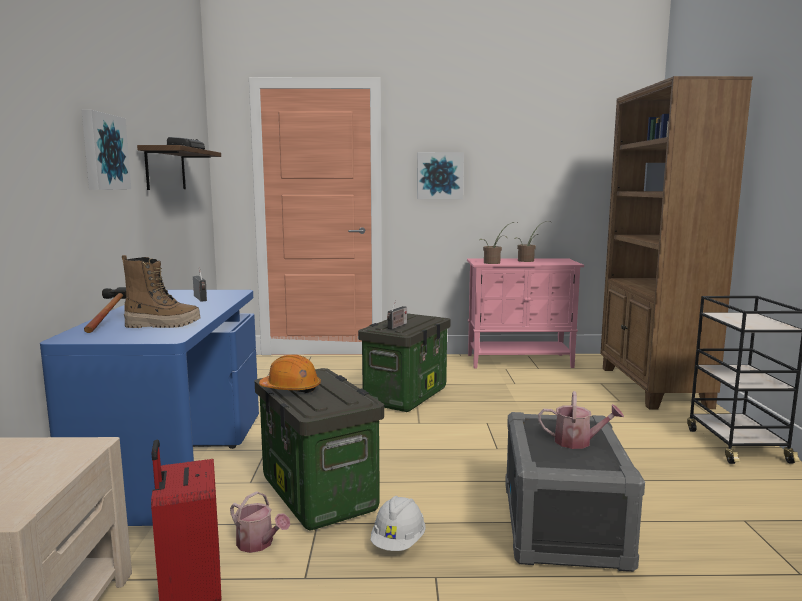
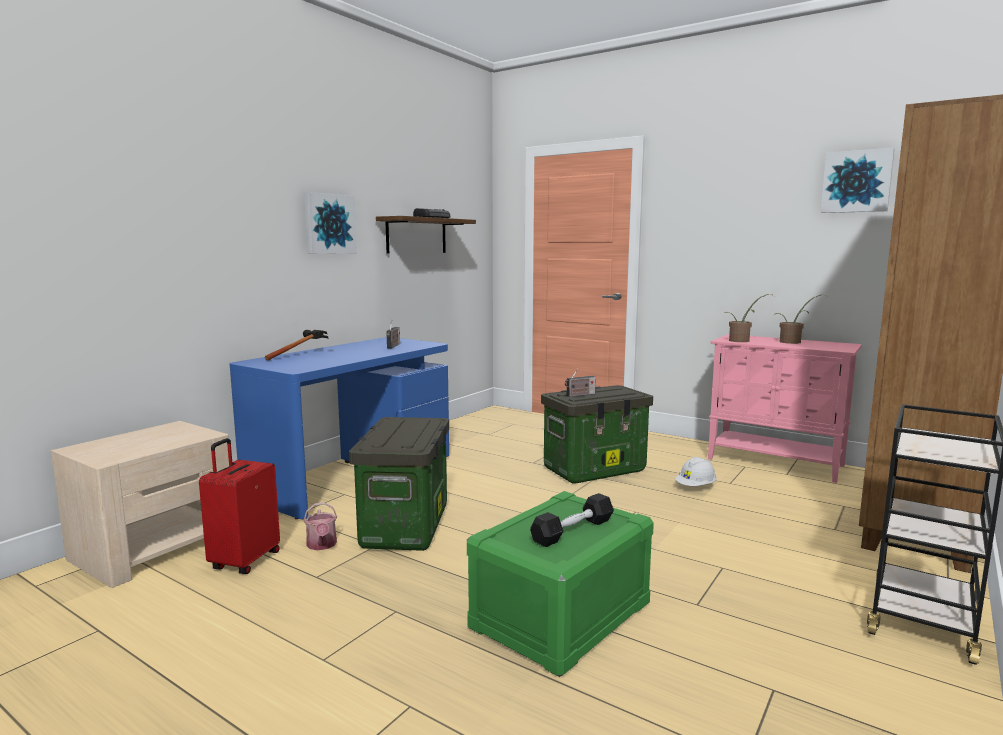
camera: 35 degrees right, 0 degrees up
boot [122,255,201,328] -> none
orange hard hat [259,354,321,393] -> none
white hard hat [371,496,425,551] -> white hard hat moved to [675,457,717,486]
picture [417,152,464,199] -> picture moved to [820,148,894,213]
grey storage box [505,412,645,572] -> green storage box [467,491,654,677]
watering can [538,391,624,449] -> black dumbbell [530,493,614,547]

